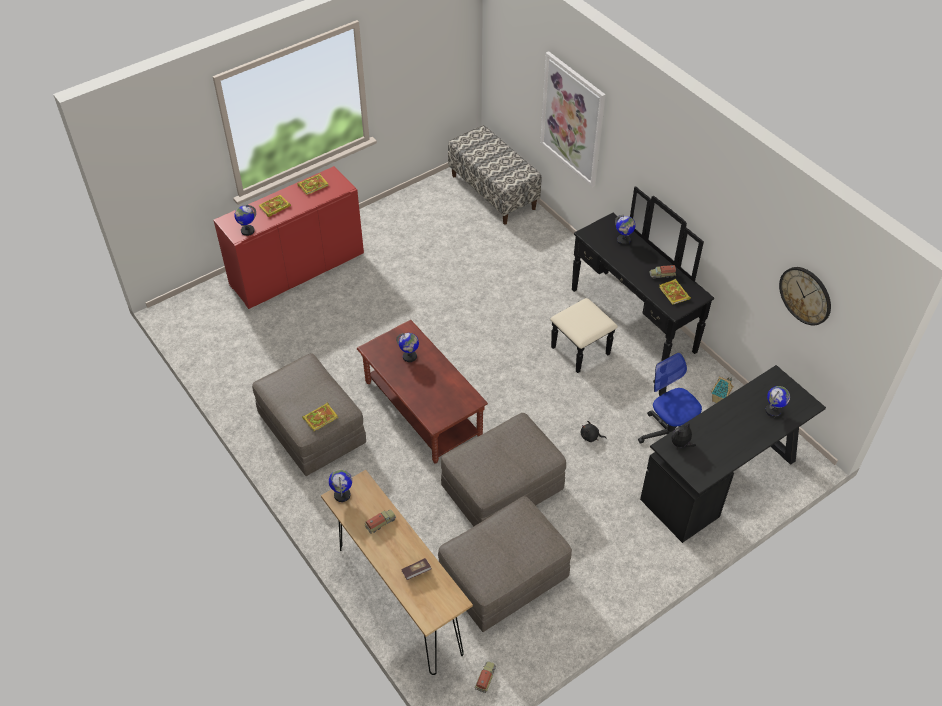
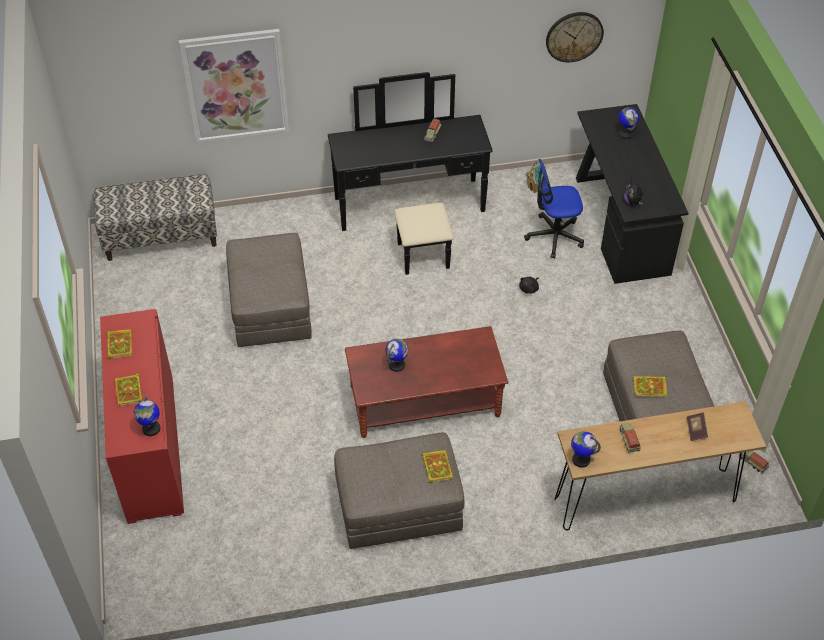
camera: 65 degrees left, 0 degrees up
grey ottoman [441,413,566,526] -> grey ottoman moved to [226,233,312,347]
globe [615,215,635,245] -> none
book [659,279,691,304] -> book moved to [633,376,667,397]

